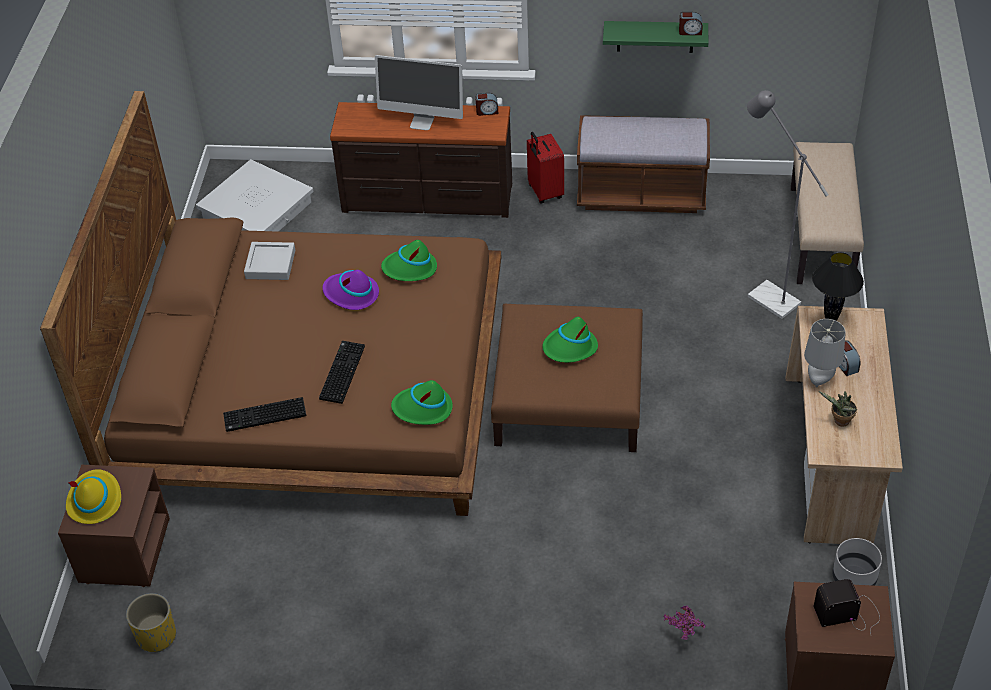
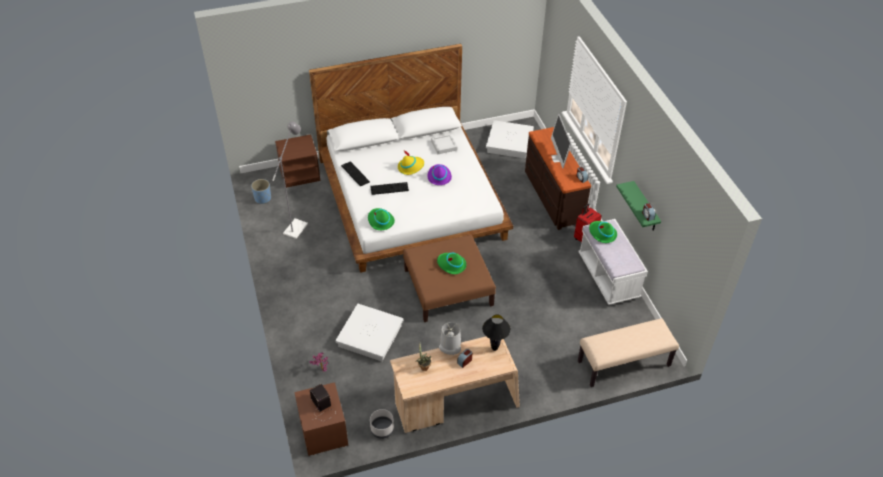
camera: 65 degrees right, 0 degrees up
brown bed [40,91,501,516] -> white bed [309,44,513,273]
yellow hat [66,469,121,524] -> yellow hat moved to [398,151,424,175]
yellow planter [126,593,176,653] -> blue planter [251,179,271,204]
green hat [381,240,437,281] -> green hat moved to [589,221,617,243]
brown bench [577,115,710,213] -> white bench [578,219,648,305]
grey floor lamp [747,90,828,319] -> grey floor lamp moved to [272,121,308,239]
none -> white storage box [335,304,403,361]

